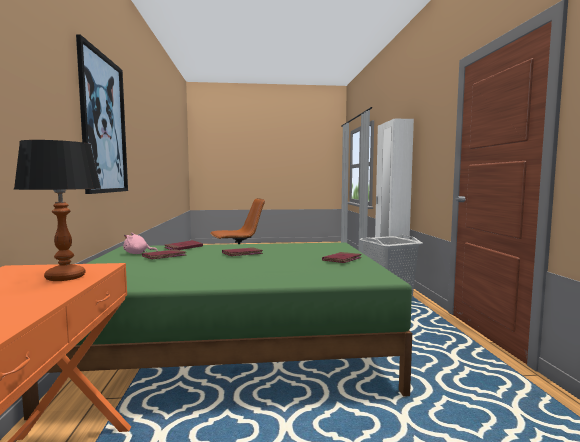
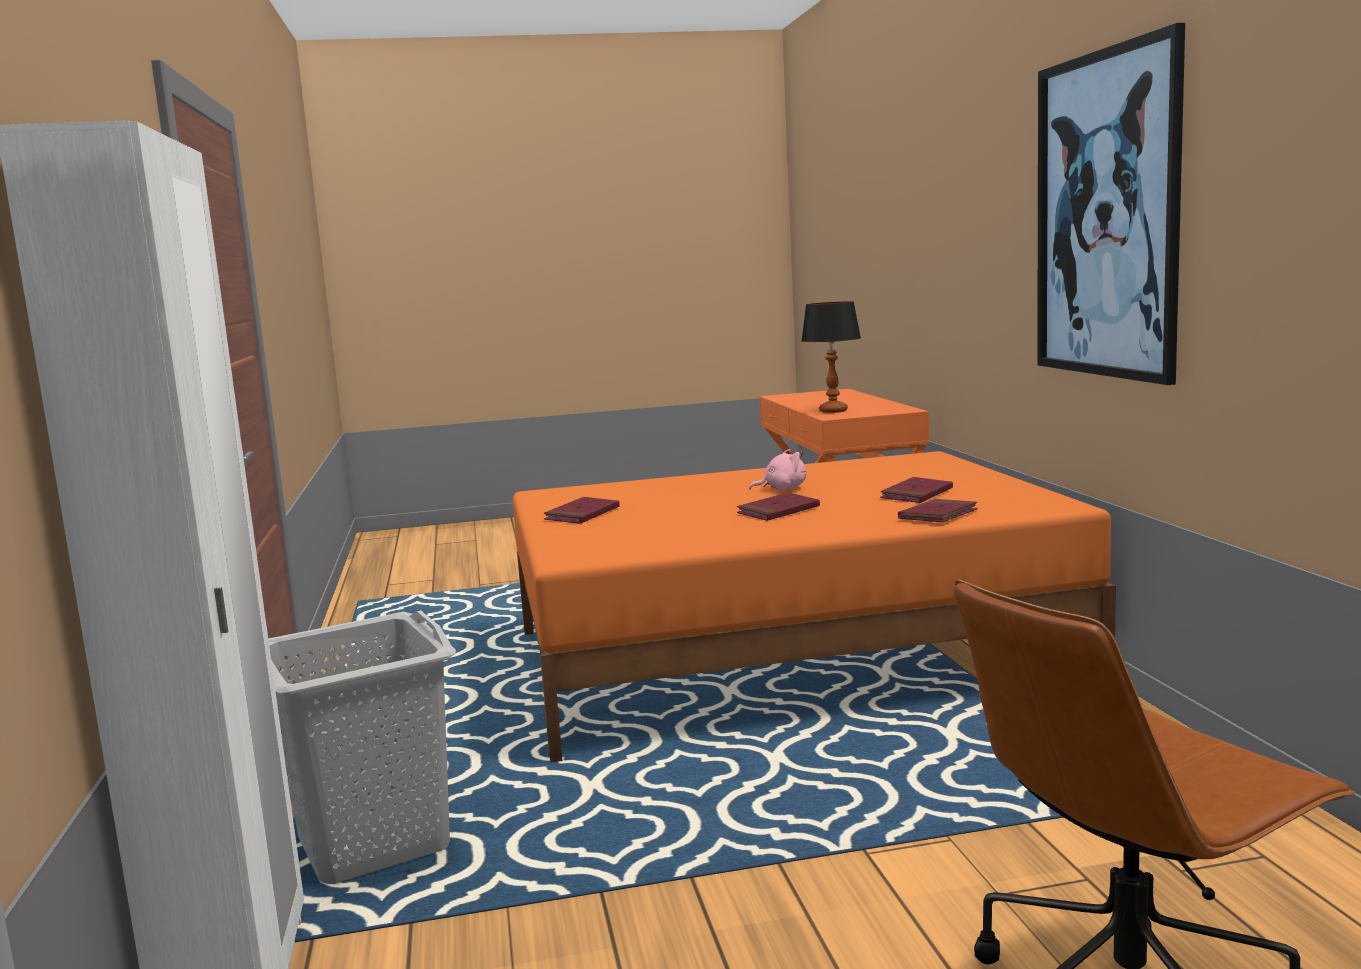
camera: 175 degrees right, 5 degrees up
green bed [22,242,412,420] -> orange bed [513,451,1116,763]
pink plush toy [123,233,158,254] -> pink plush toy moved to [749,449,807,490]

